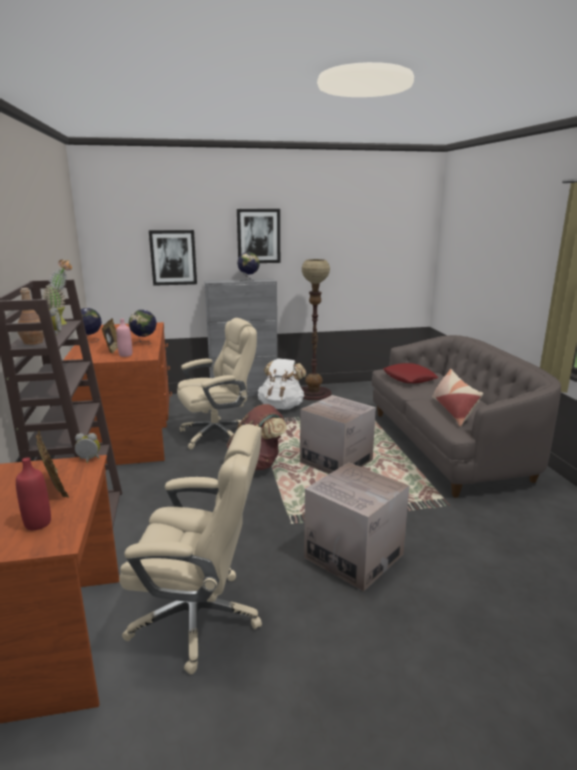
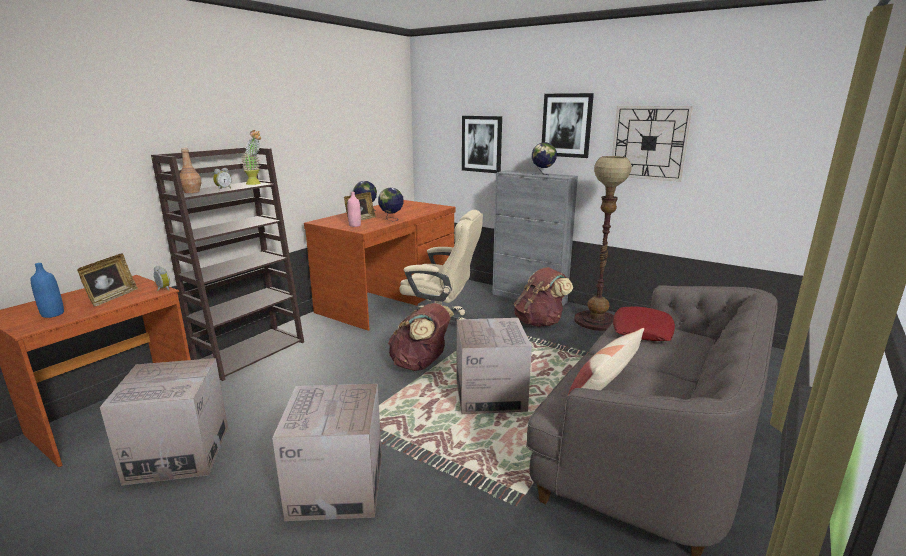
camera: 45 degrees right, 0 degrees up
red bottle [16,457,51,530] -> blue bottle [31,263,64,318]
beige office chair [119,424,262,675] -> cardboard box [100,358,228,486]
white backpack [258,359,306,409] -> brown backpack [514,267,573,327]
none -> wall clock [612,106,693,182]

